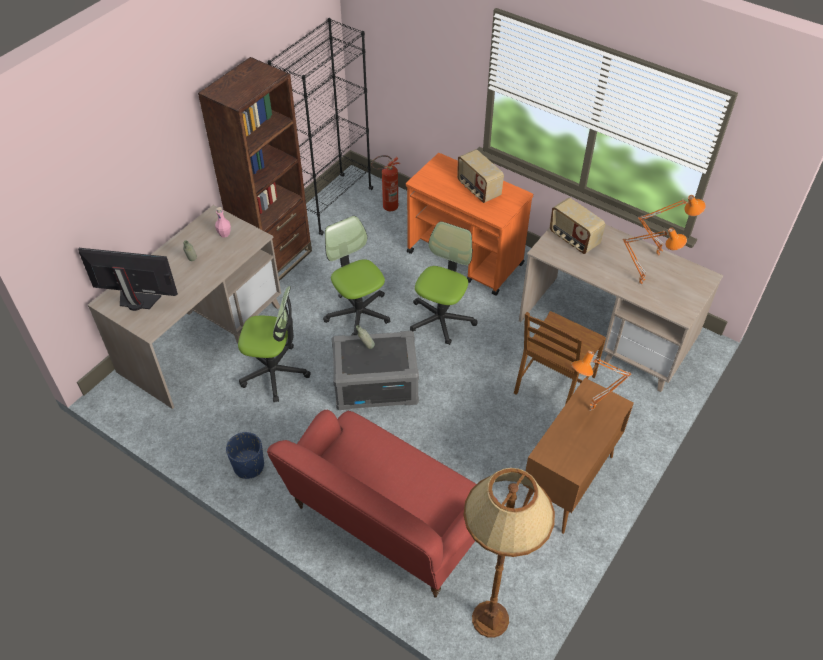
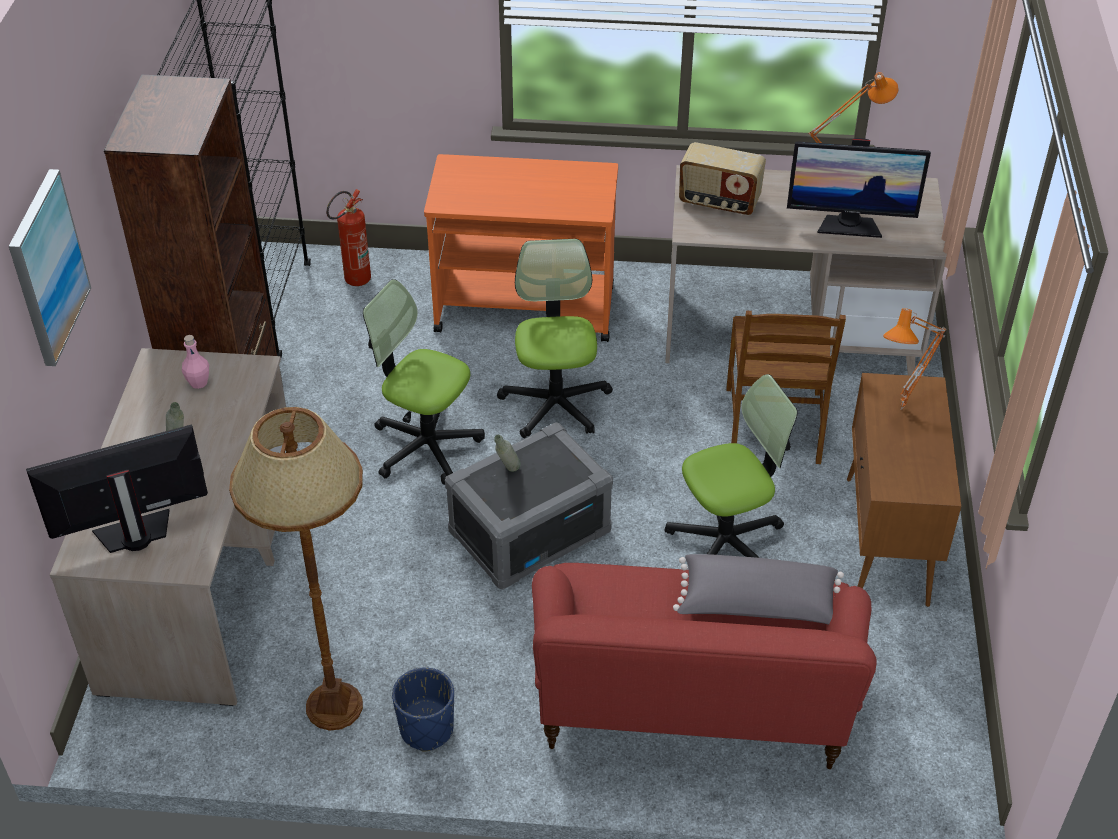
camera: 30 degrees left, 5 degrees down
office chair [238,286,311,403] -> office chair moved to [665,374,798,558]
radio [457,149,504,203] -> none
brown floor lamp [463,468,555,638] -> brown floor lamp moved to [229,407,363,731]
orange table lamp [623,228,687,285] -> monitor [787,138,931,238]
none -> picture [9,169,91,366]
none -> grey pillow [673,554,844,625]

